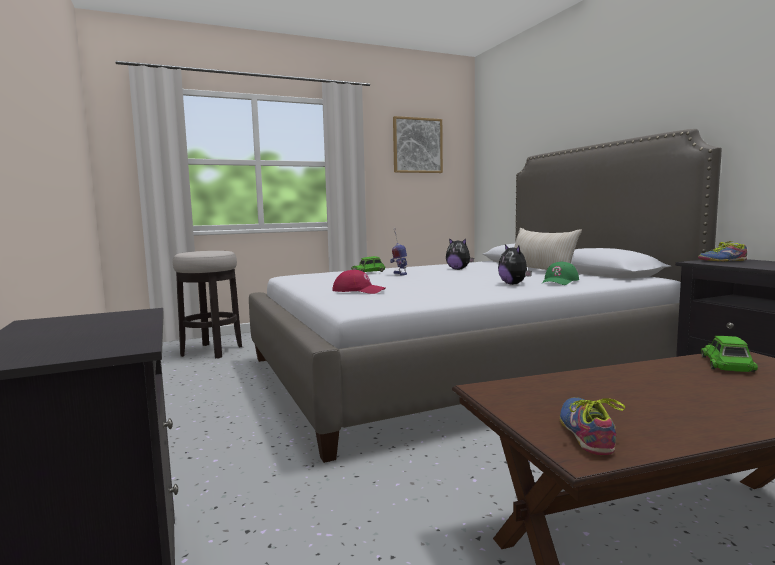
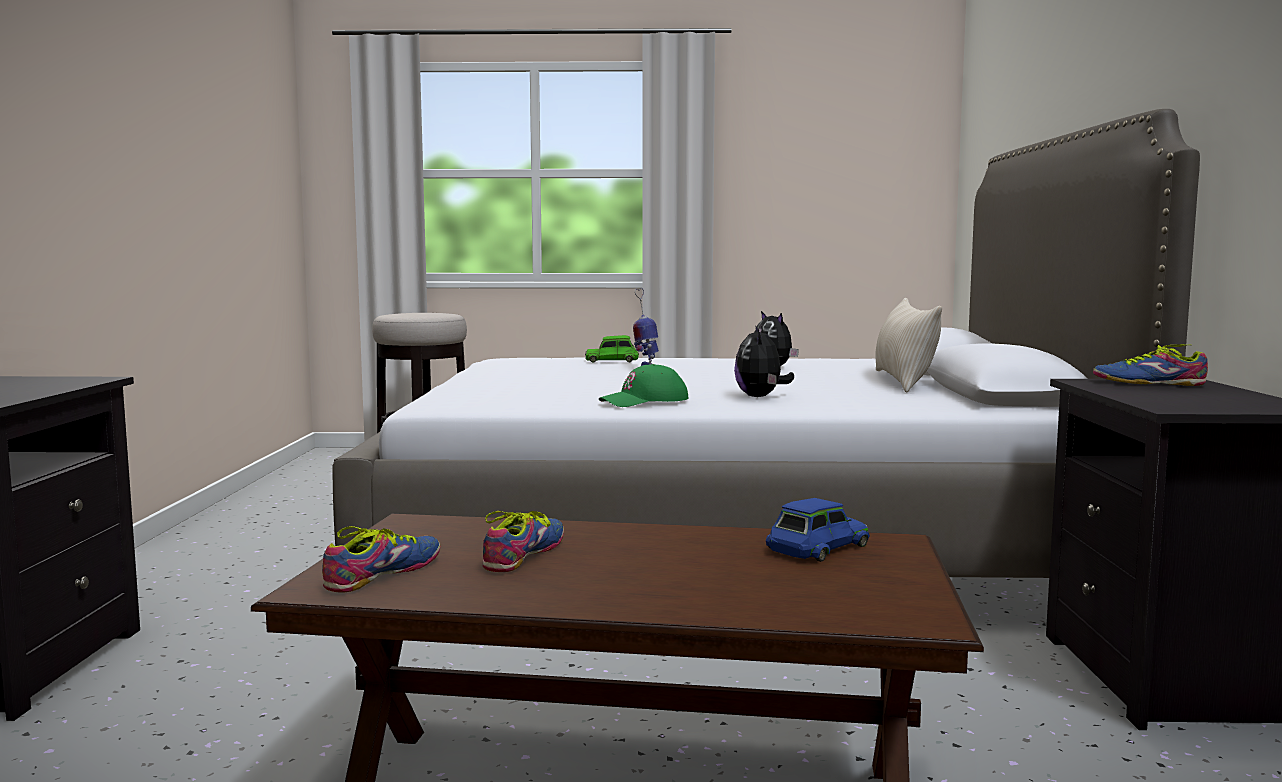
camera: 25 degrees right, 0 degrees up
red cap [332,270,386,294] -> none
picture [393,116,443,173] -> none
green cap [542,261,579,285] -> green cap moved to [599,364,689,407]
green toy car [701,336,758,372] -> blue toy car [766,498,870,562]
none -> shoe [482,511,564,572]

